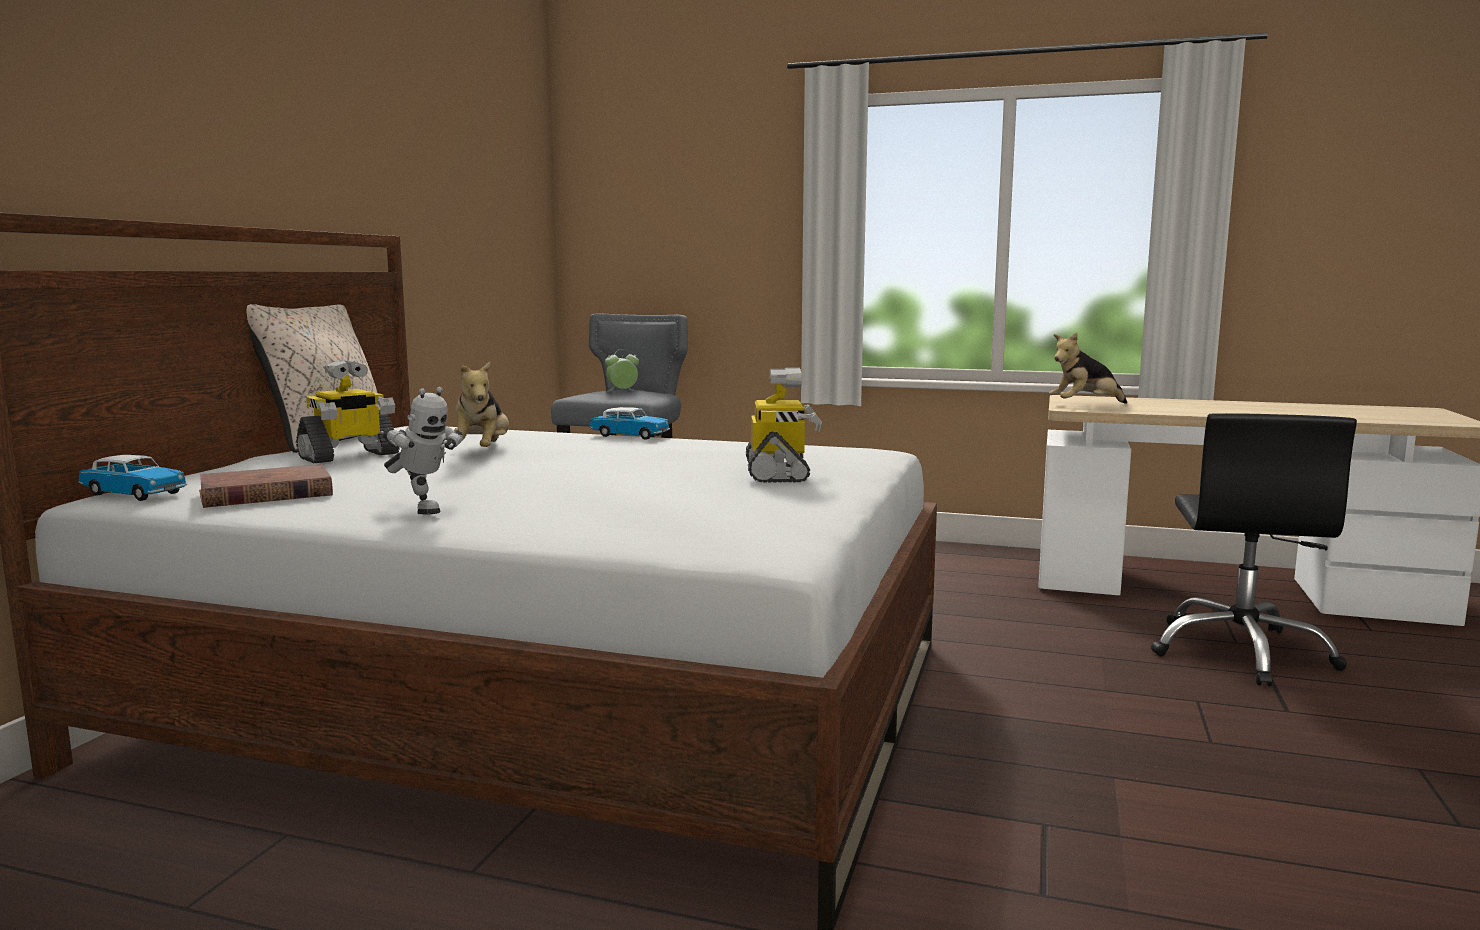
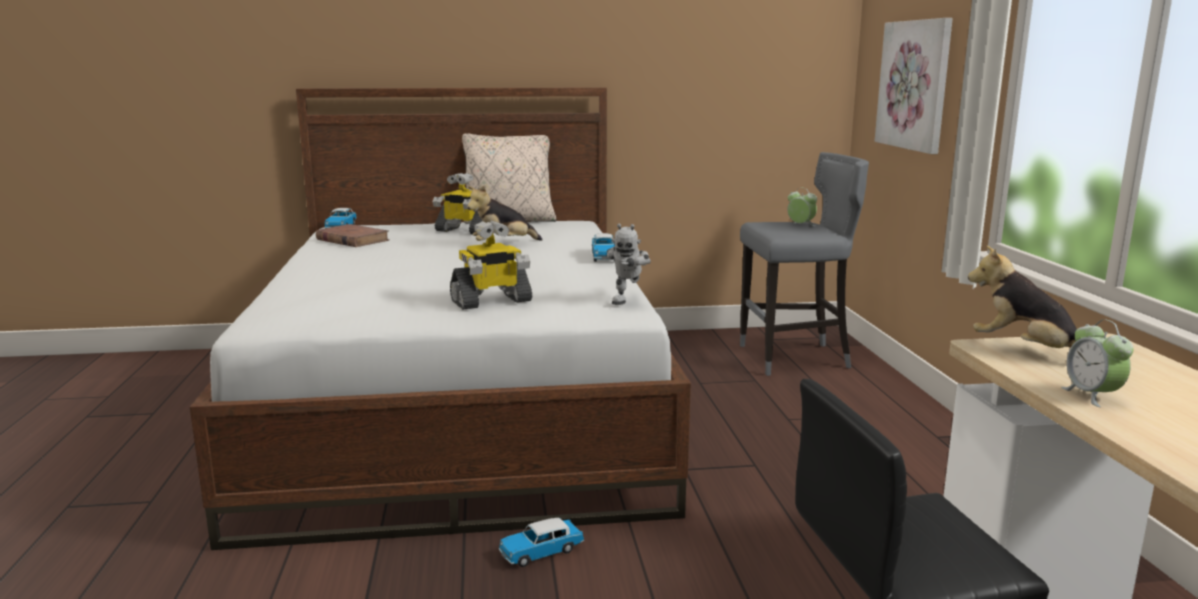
camera: 65 degrees right, 5 degrees up
toy robot [380,387,463,515] -> toy robot moved to [607,223,651,305]
none -> toy car [499,518,584,567]
none -> picture [874,18,953,154]
none -> alarm clock [1061,319,1134,407]

